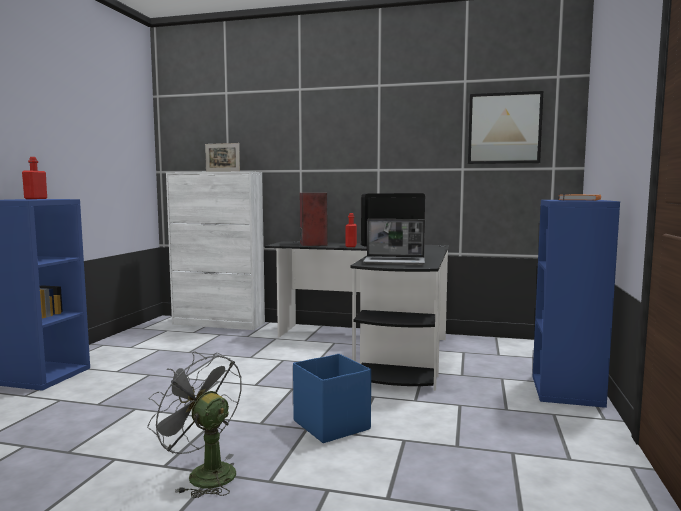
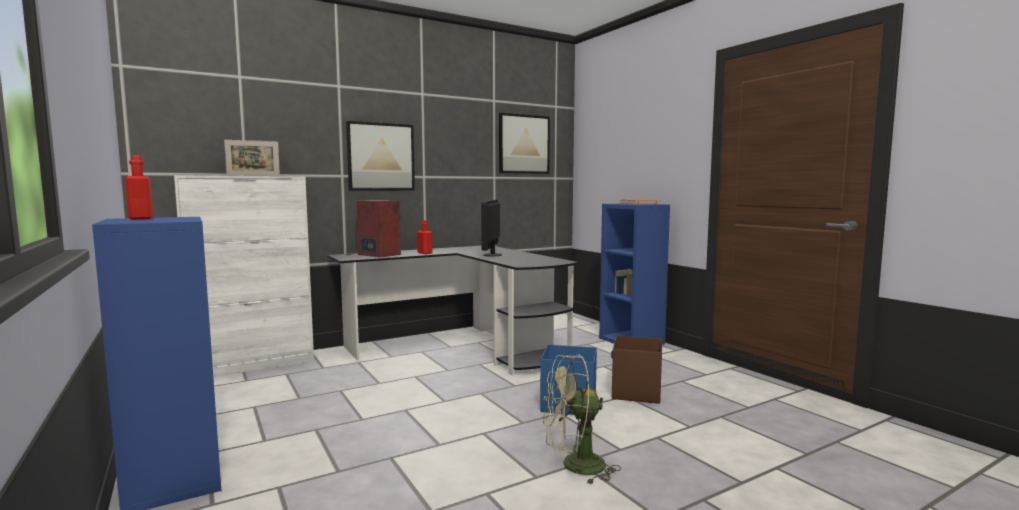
camera: 45 degrees left, 0 degrees up
grey fan [147,352,242,498] -> green fan [543,355,621,484]
laptop [363,219,425,265] -> none
none -> picture [346,121,415,191]
none -> brown storage box [611,336,662,404]

